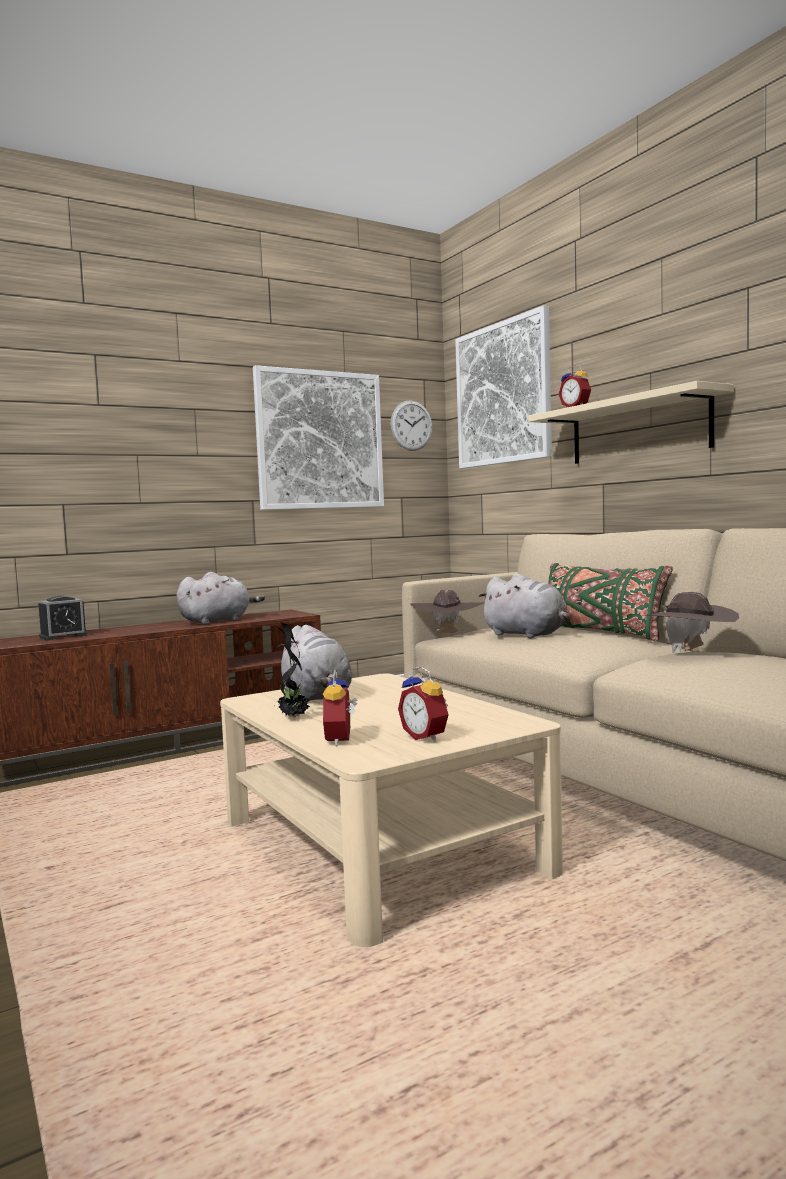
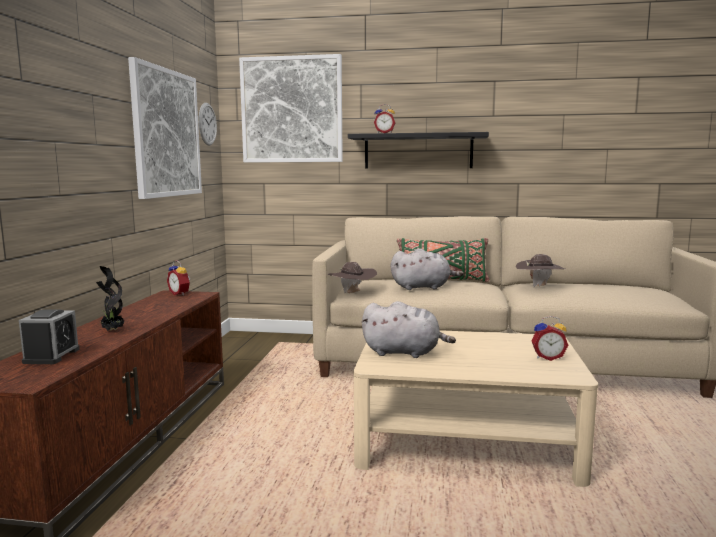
camera: 50 degrees left, 5 degrees up
grey plush toy [176,572,265,624] -> none
potted plant [274,622,310,718] -> potted plant moved to [96,266,124,331]
alarm clock [323,669,358,746] -> alarm clock moved to [167,260,191,296]
beige shelf [528,381,734,464] -> black shelf [348,132,489,169]

